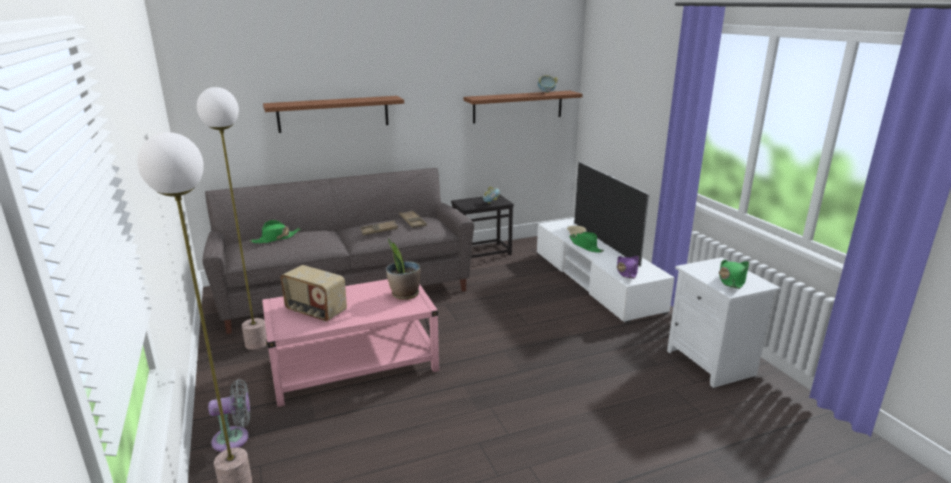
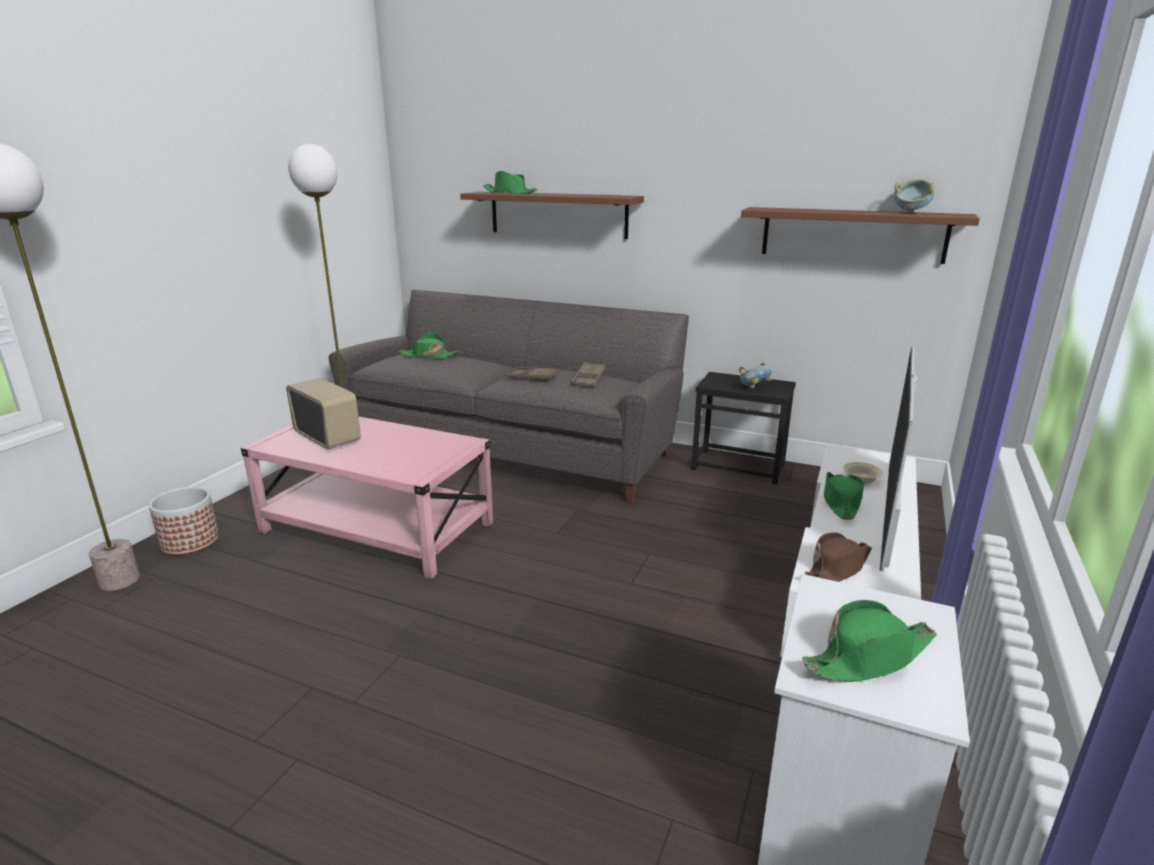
camera: 45 degrees right, 0 degrees up
grey fan [208,379,250,452] -> planter [149,487,219,555]
radio [280,265,347,322] -> radio turned 150 degrees clockwise [286,378,361,449]
potted plant [386,238,421,300] -> none
purple hat [616,256,639,279] -> brown hat [805,532,872,582]
none -> green hat [483,171,537,194]

